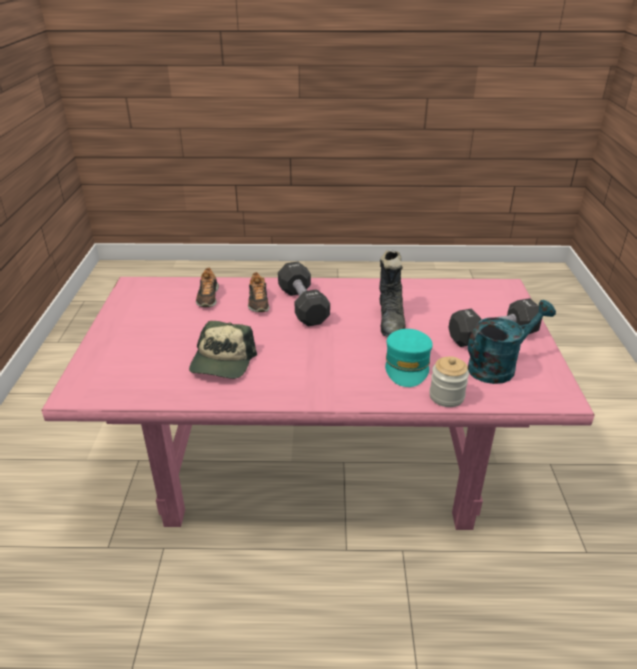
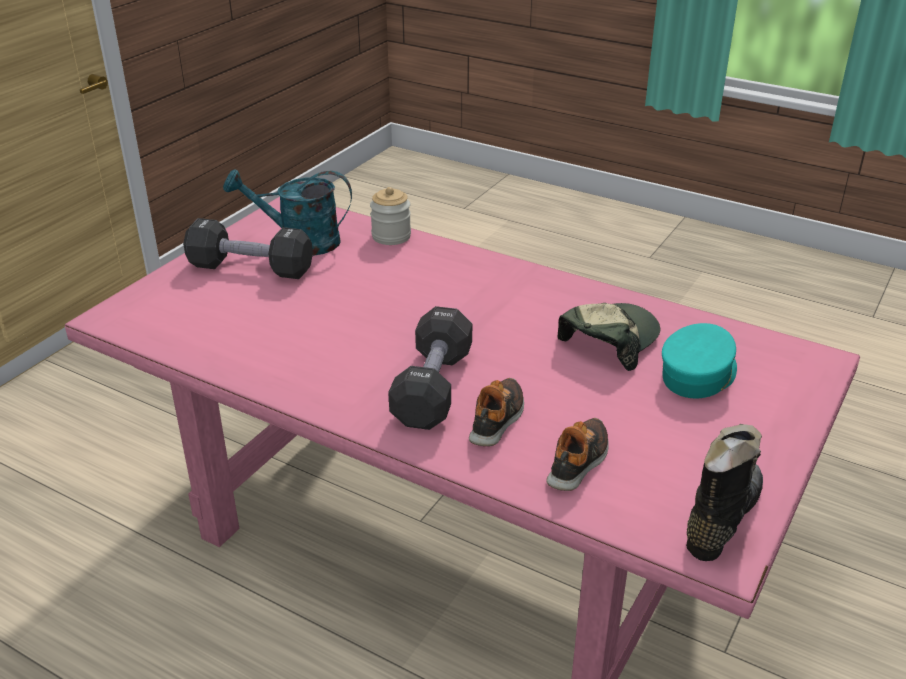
camera: 150 degrees left, 0 degrees up
black boot [379,250,406,336] -> black boot moved to [686,424,763,561]
turquoise cap [385,329,433,387] -> turquoise cap moved to [662,323,737,398]

